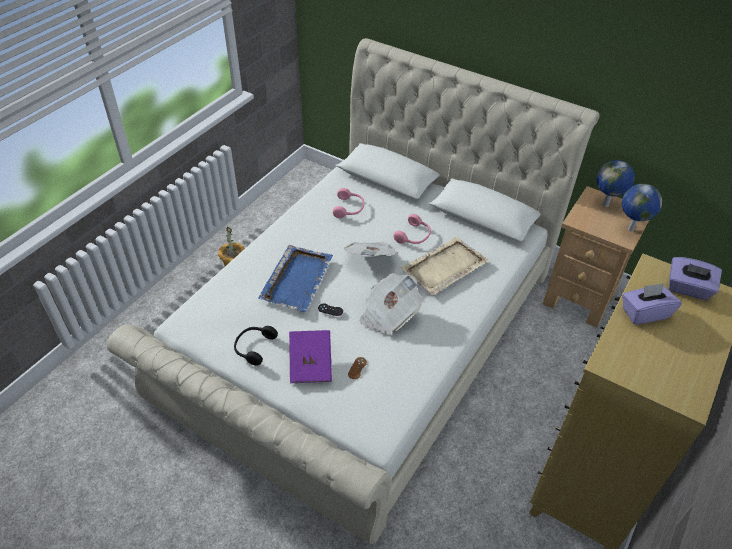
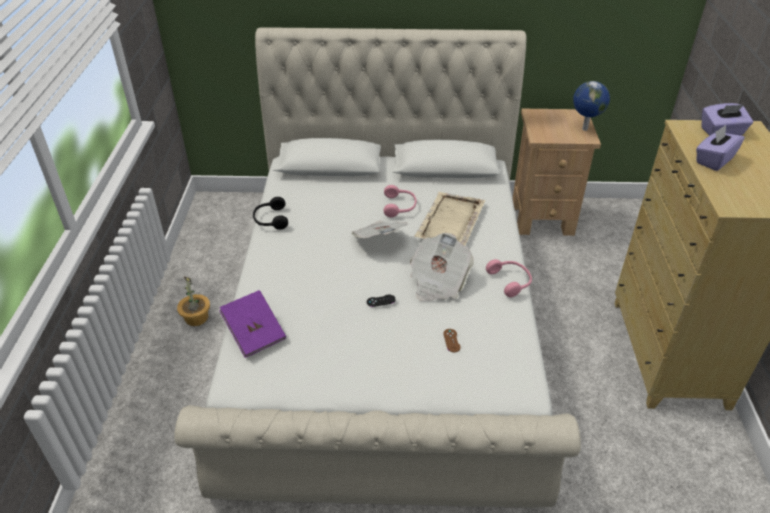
camera: 30 degrees left, 5 degrees down
black headphones [234,326,278,366] -> black headphones moved to [253,197,288,230]
blue tray [258,245,333,312] -> none
purple book [289,330,332,383] -> purple book moved to [219,290,286,358]
pink headphones [333,188,364,218] -> pink headphones moved to [486,259,532,297]
globe [596,160,635,207] -> none

